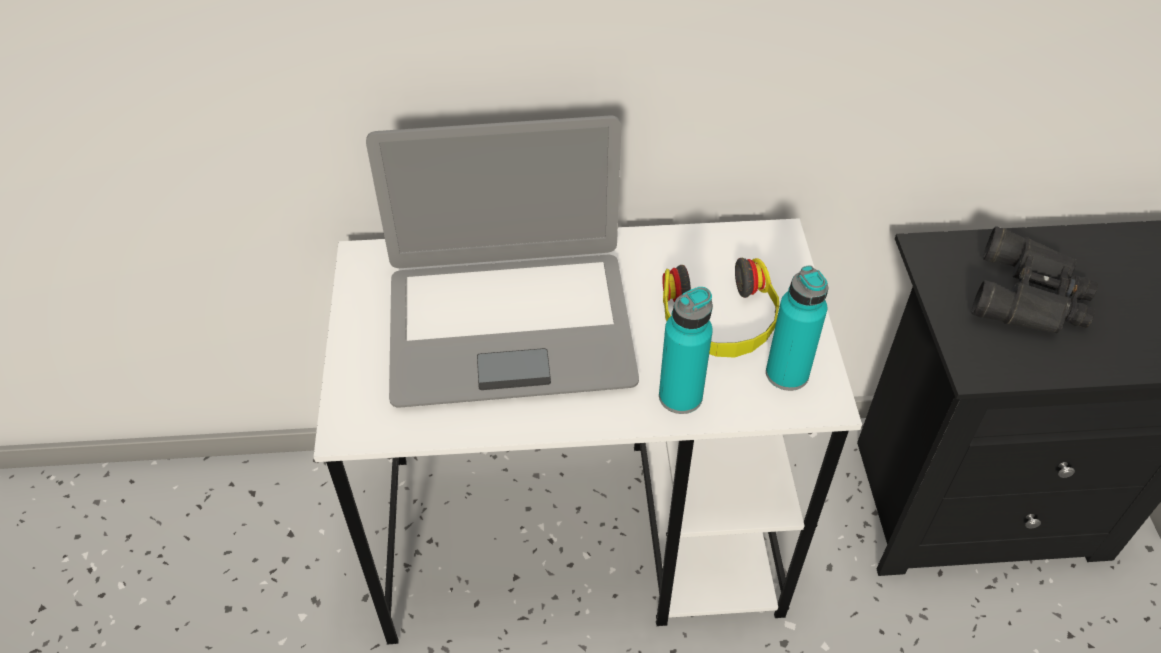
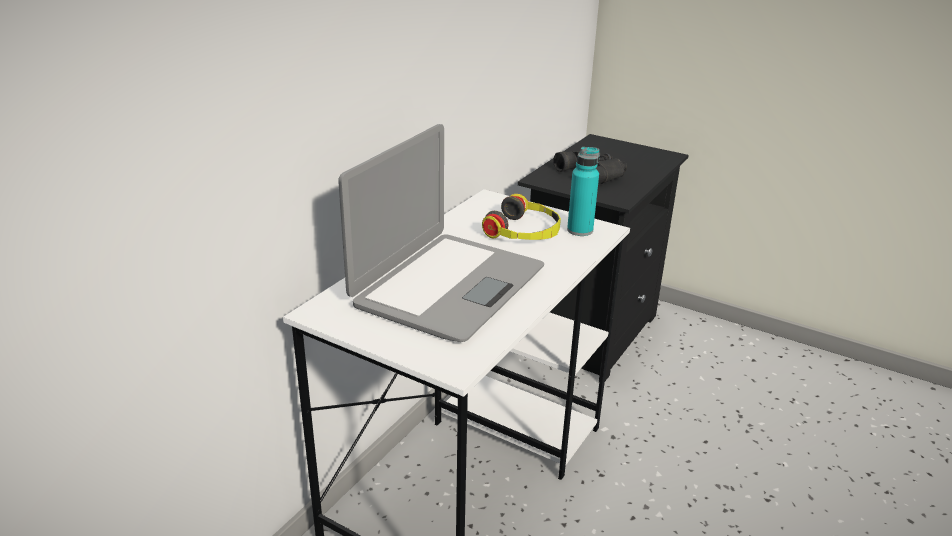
camera: 55 degrees left, 20 degrees down
turquoise bottle [659,287,713,414] -> none

